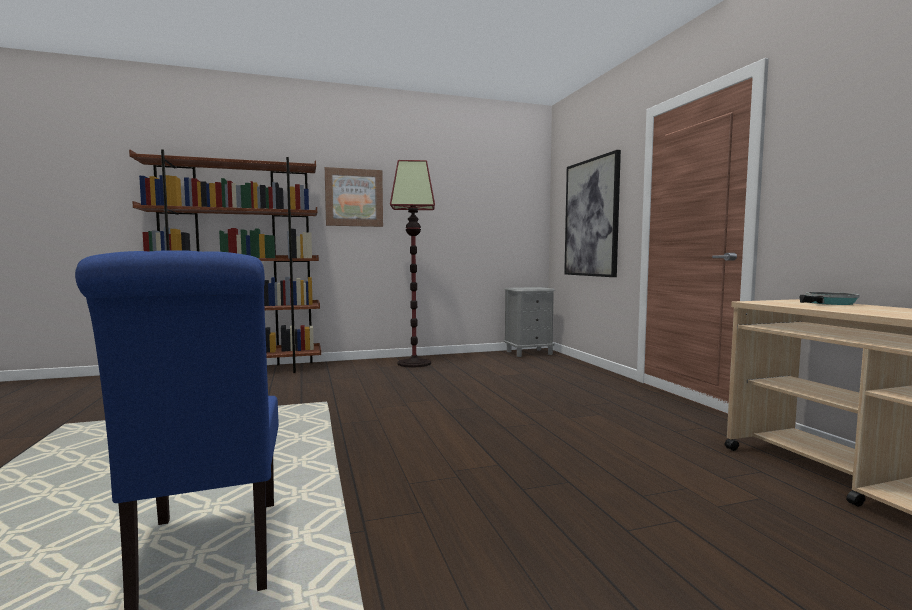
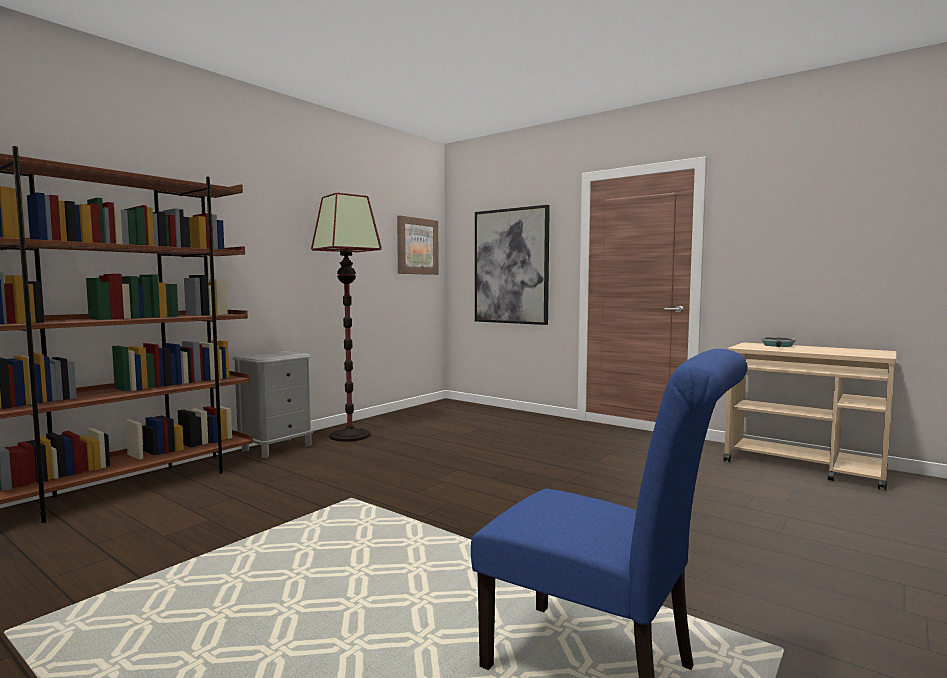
camera: 35 degrees left, 0 degrees up
picture [325,167,383,227] -> picture moved to [397,216,439,275]
grey nightstand [504,287,555,357] -> grey nightstand moved to [233,351,314,458]

